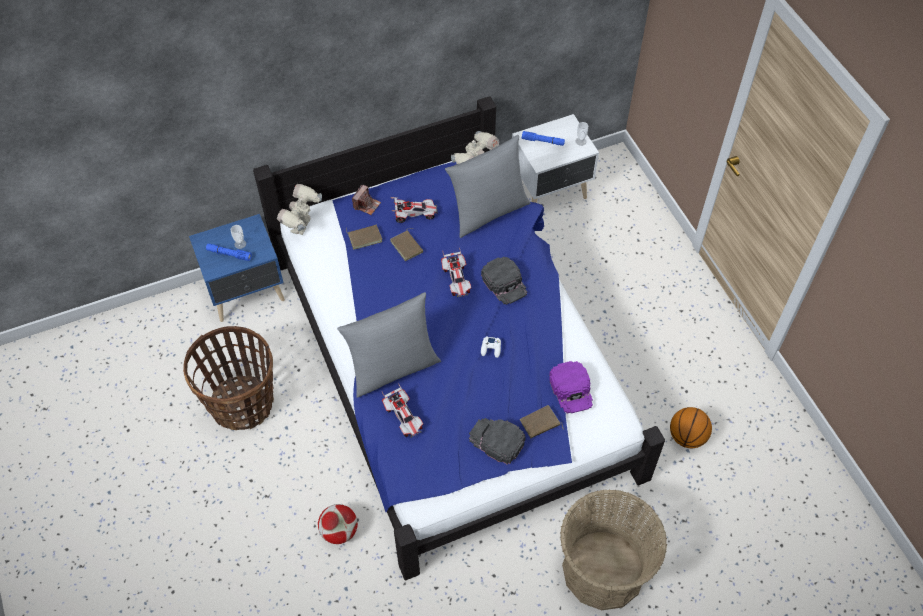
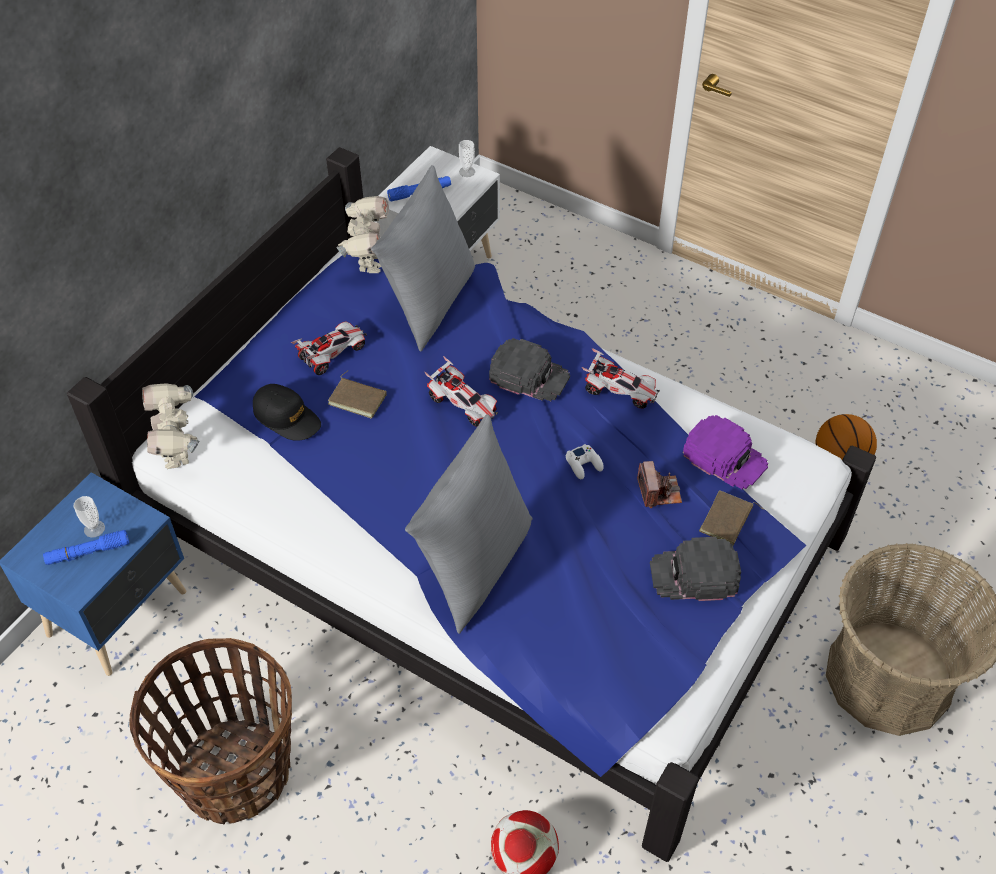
camera: 35 degrees left, 5 degrees down
brown book [346,225,382,250] -> black cap [253,384,321,441]
camera [352,184,381,215] -> camera moved to [637,461,682,508]
toy car [382,383,423,438] -> toy car moved to [582,348,660,409]

